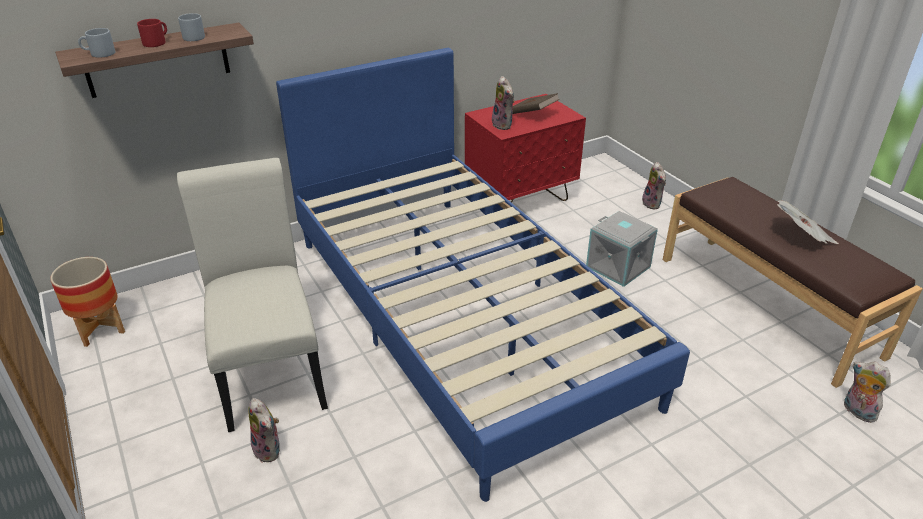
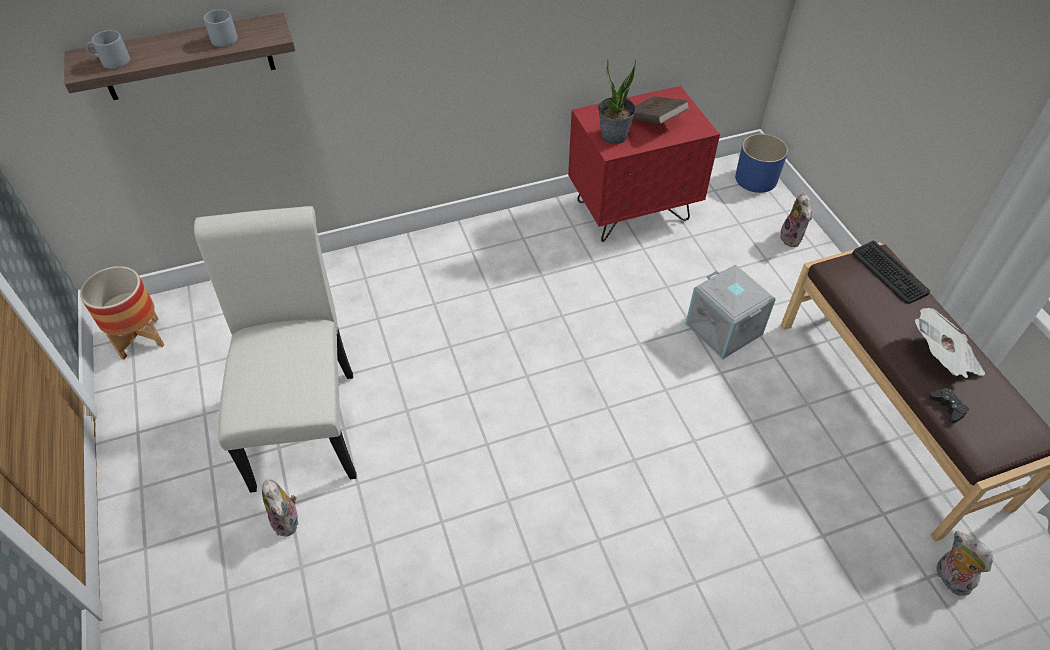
camera: 10 degrees right, 15 degrees up
red mug [137,19,167,47] -> none
blue bed [276,48,690,502] -> none
plush toy [492,76,515,130] -> potted plant [598,60,636,144]
none -> blue planter [735,134,788,193]
none -> keyboard [853,241,930,304]
none -> black game controller [929,388,969,423]

